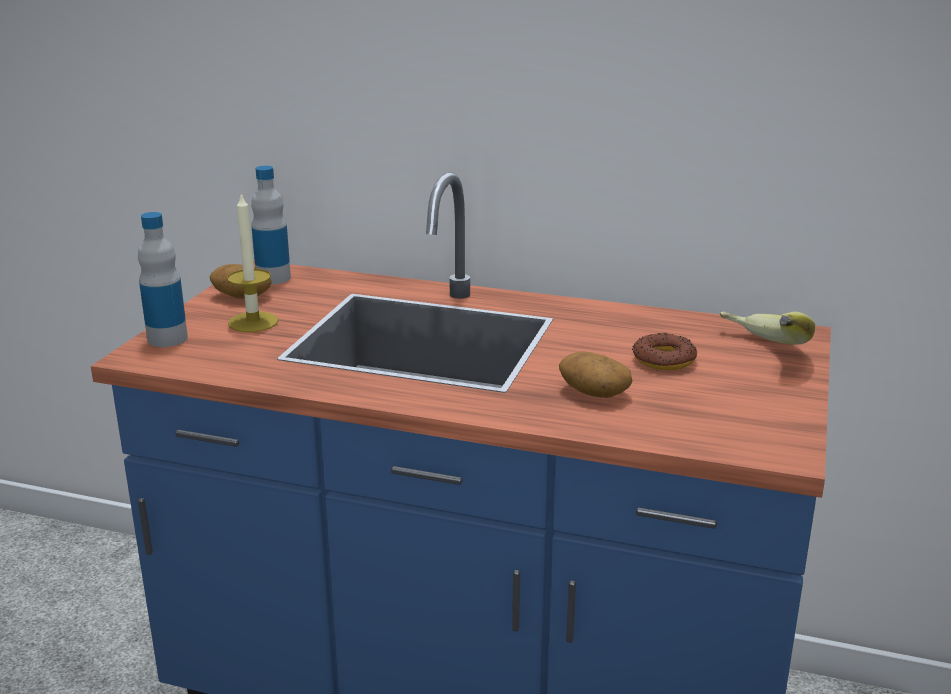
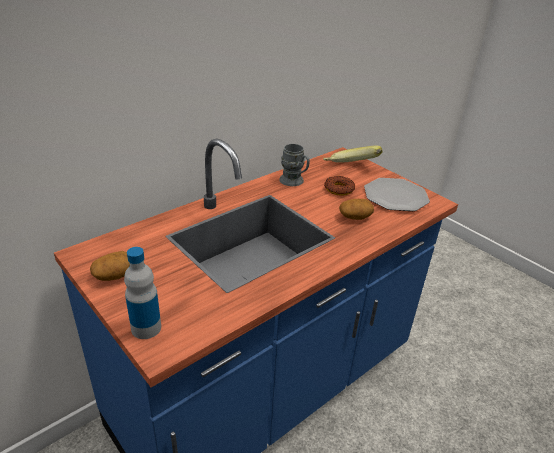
camera: 60 degrees left, 10 degrees up
candle [227,193,279,332] -> none
bottle [251,166,291,285] -> none
none -> grey mug [279,144,310,186]
none -> plate [364,178,430,211]

